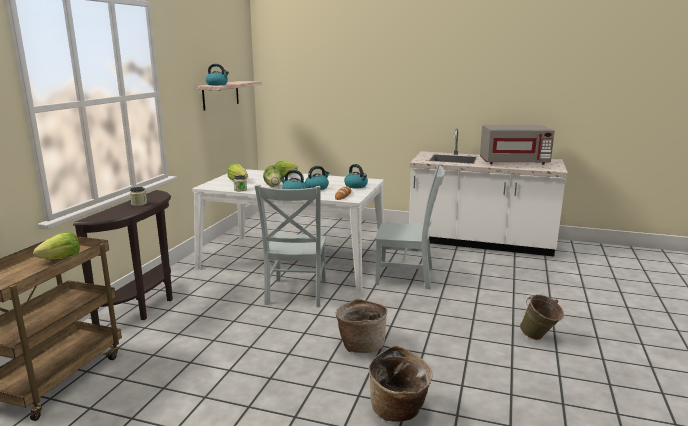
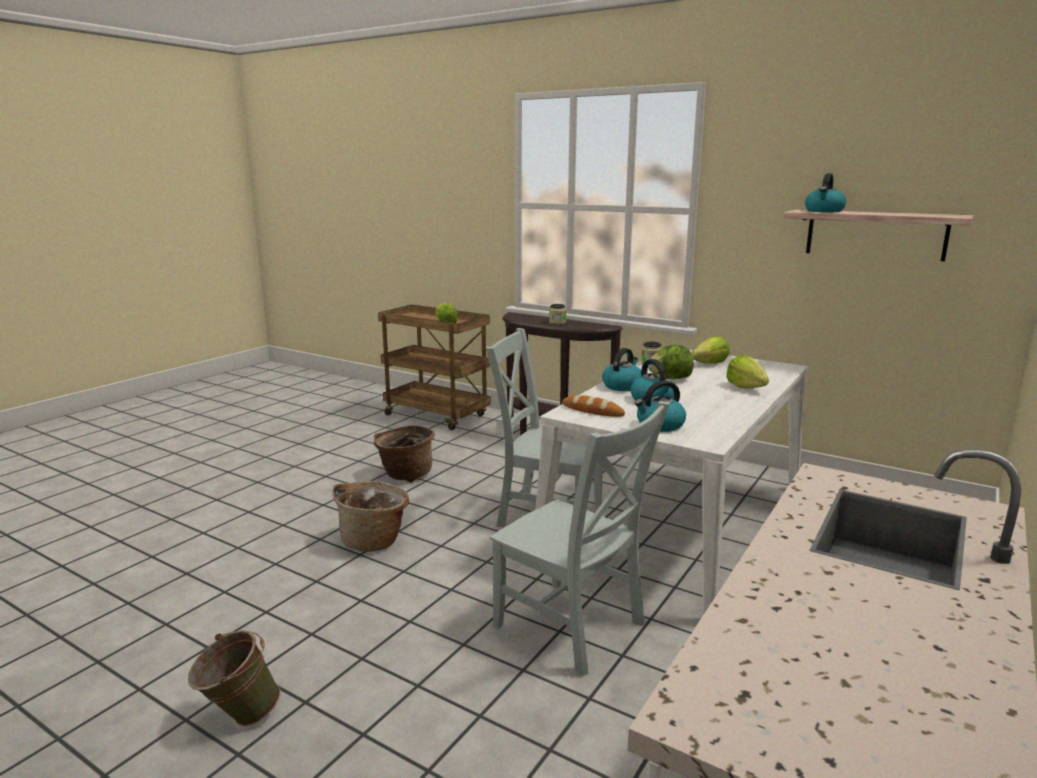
camera: 105 degrees right, 0 degrees up
basket [369,346,432,422] -> basket moved to [373,425,435,483]
grey chair [375,164,445,289] -> grey chair turned 75 degrees counterclockwise [490,401,670,676]
grey microwave [480,125,555,165] -> none

